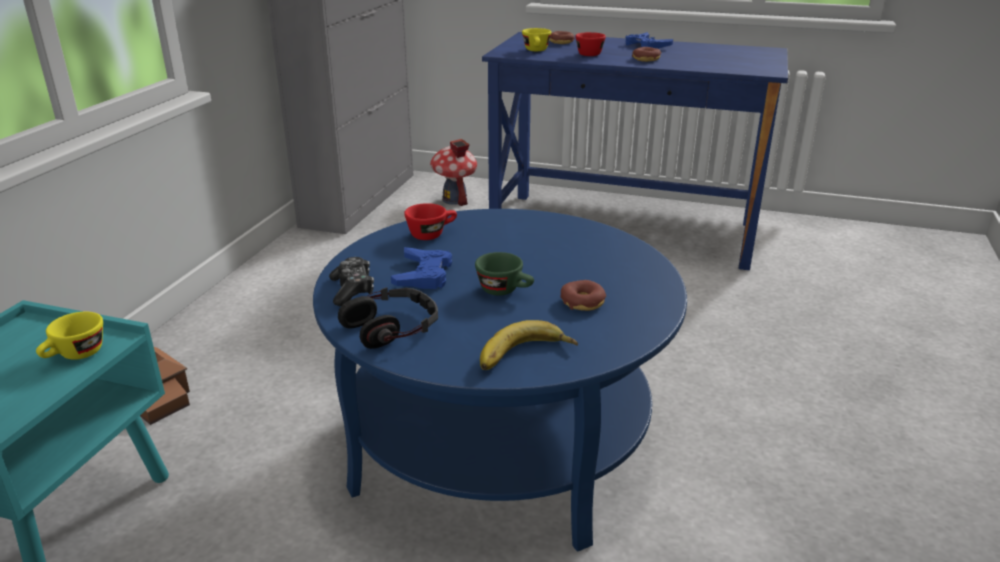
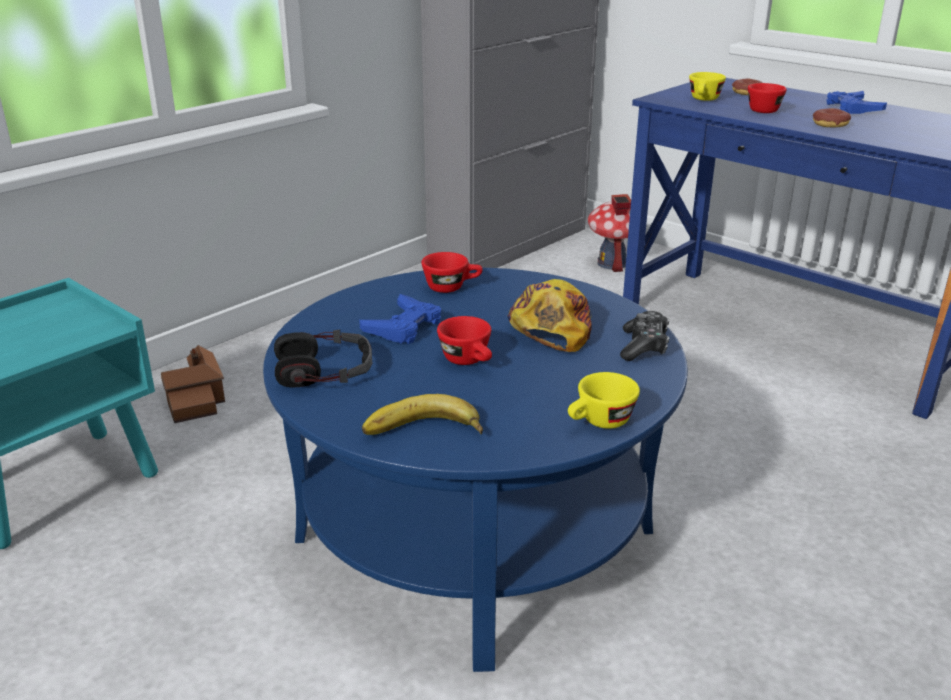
camera: 25 degrees right, 0 degrees up
yellow cup [36,312,103,360] -> yellow cup moved to [568,372,640,429]
game controller [329,257,374,306] -> game controller moved to [620,311,669,361]
green cup [475,252,534,295] -> red cup [437,316,492,365]
donut [560,280,606,311] -> none
none -> cap [508,279,592,352]

